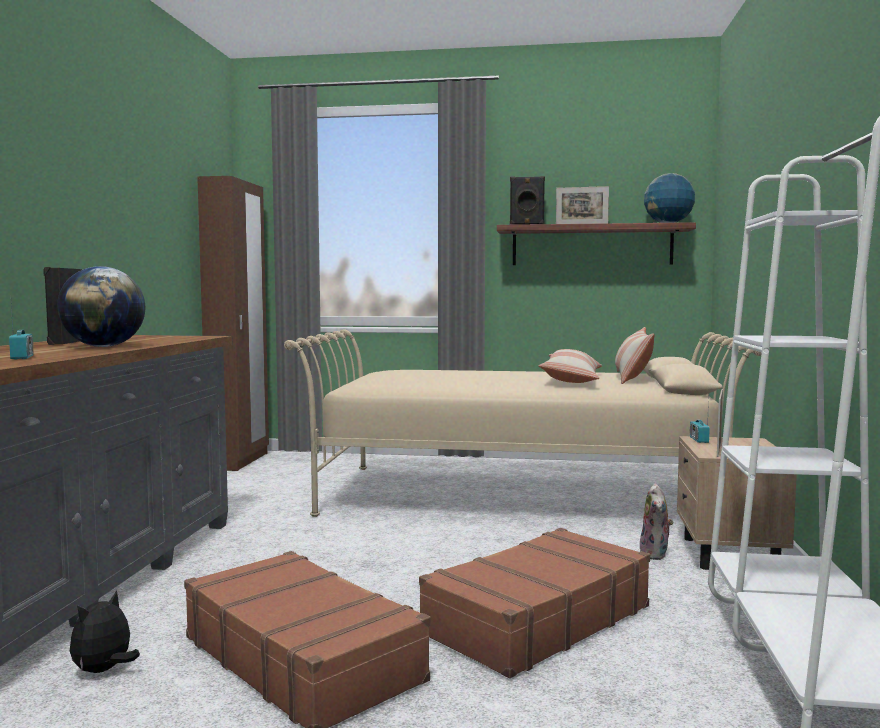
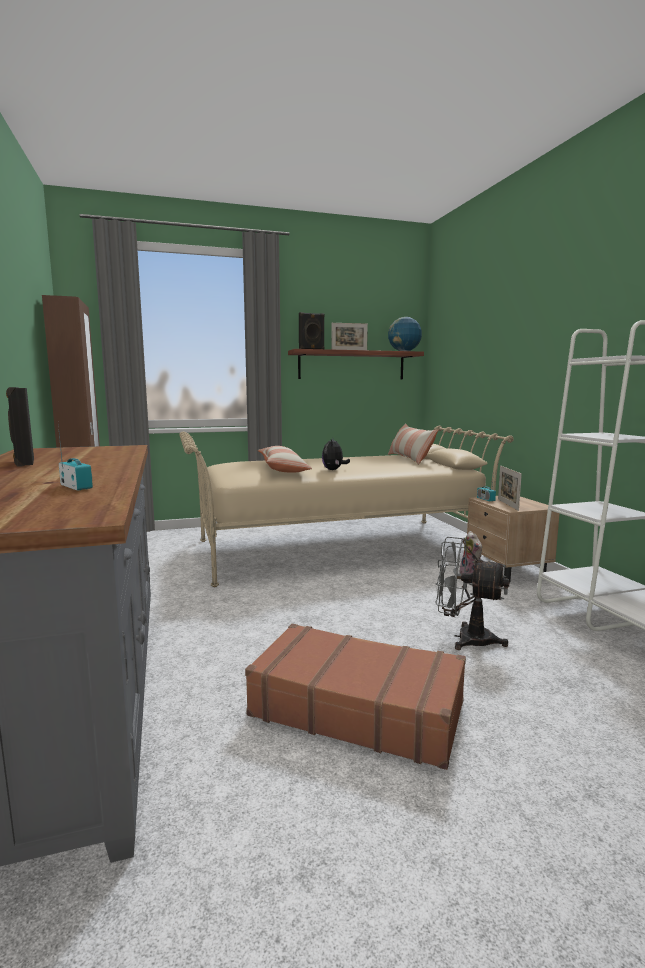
camera: 25 degrees left, 5 degrees up
globe [57,266,145,347] -> none
plush toy [70,590,140,673] -> plush toy moved to [322,439,350,470]
brown suitcase [419,528,650,678] -> grey fan [436,537,510,650]
pillow [538,349,602,383] -> pillow moved to [258,446,312,473]

